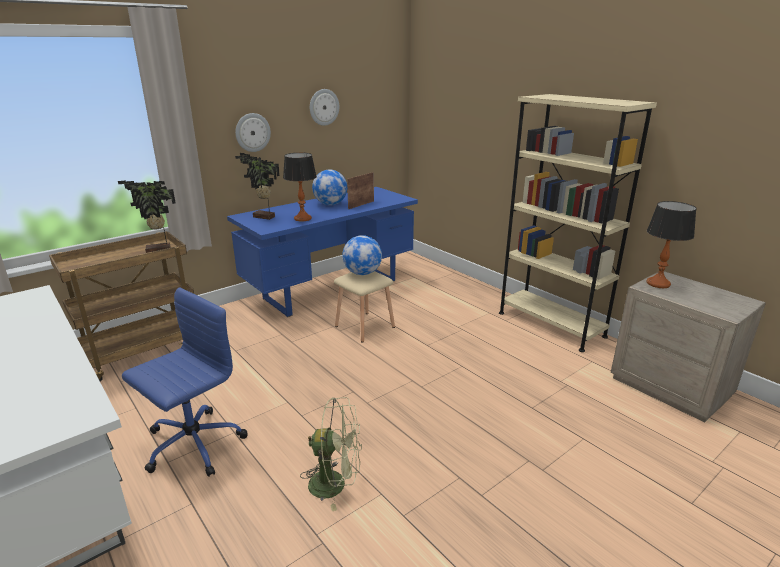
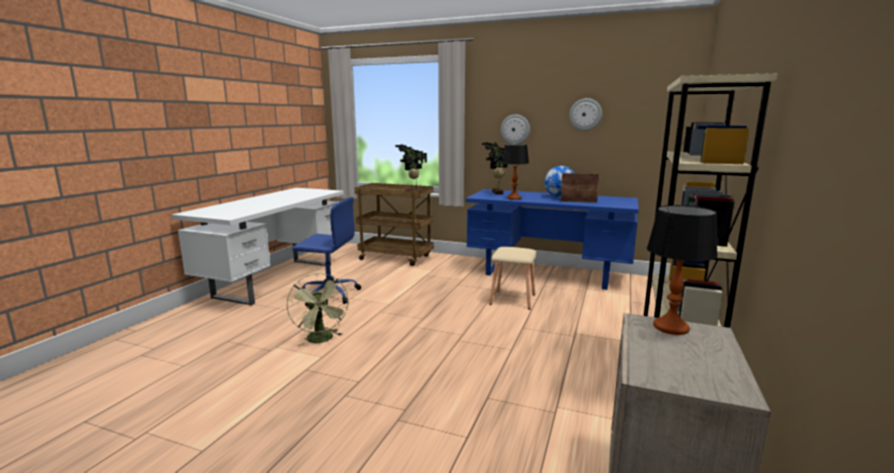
camera: 60 degrees right, 10 degrees down
globe [342,235,382,275] -> none

